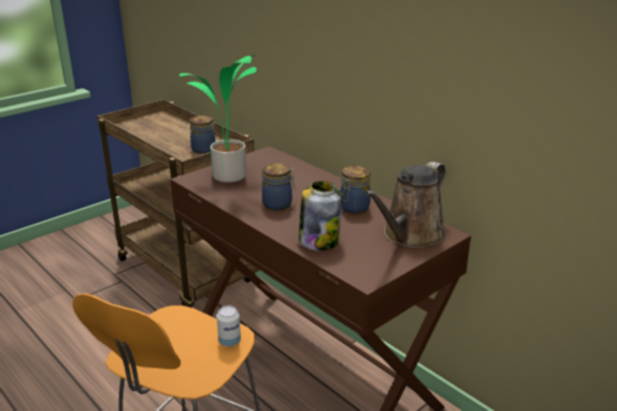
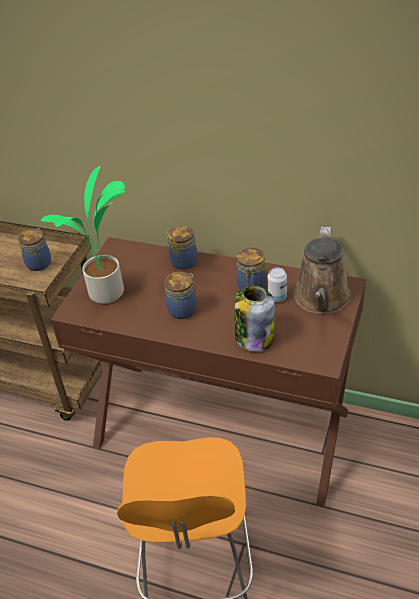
camera: 25 degrees left, 15 degrees up
can [217,305,241,347] -> can moved to [268,267,287,302]
none -> jar [167,225,198,270]

